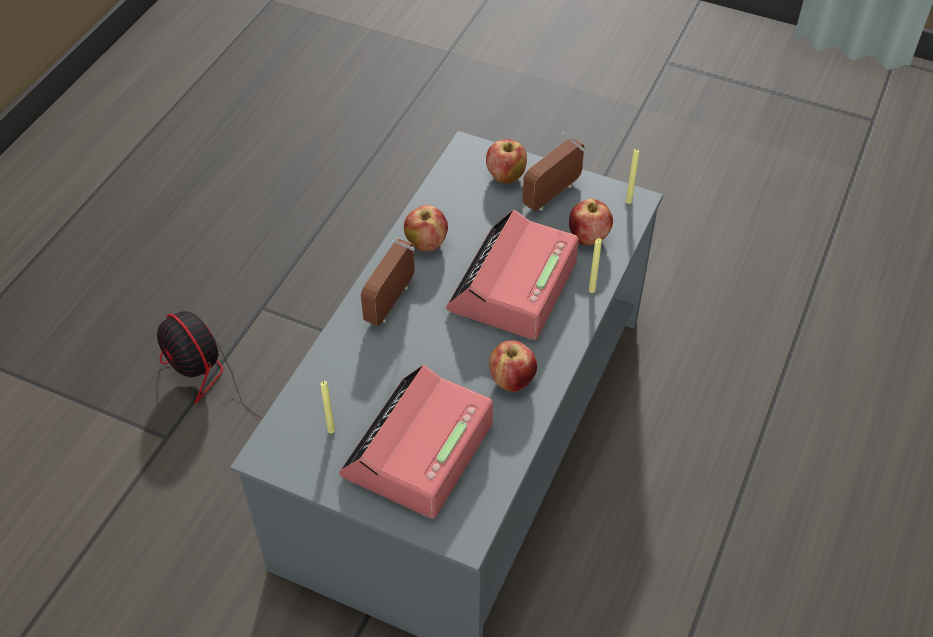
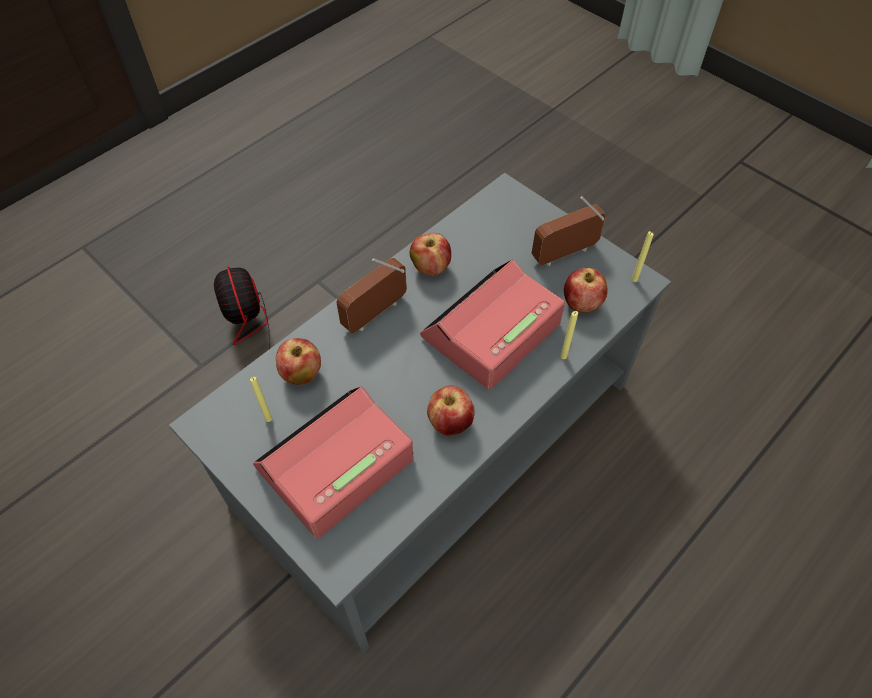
camera: 20 degrees right, 5 degrees up
apple [486,139,527,184] -> apple moved to [276,338,321,385]

